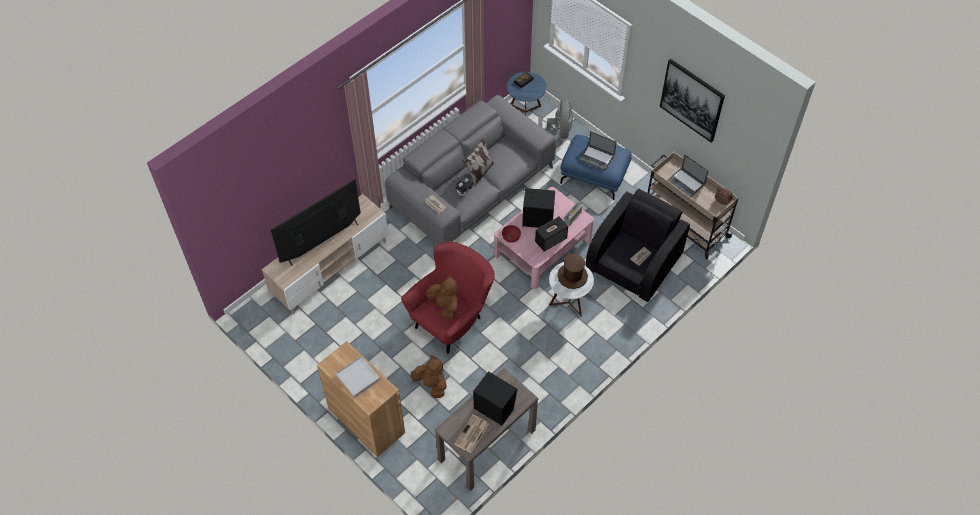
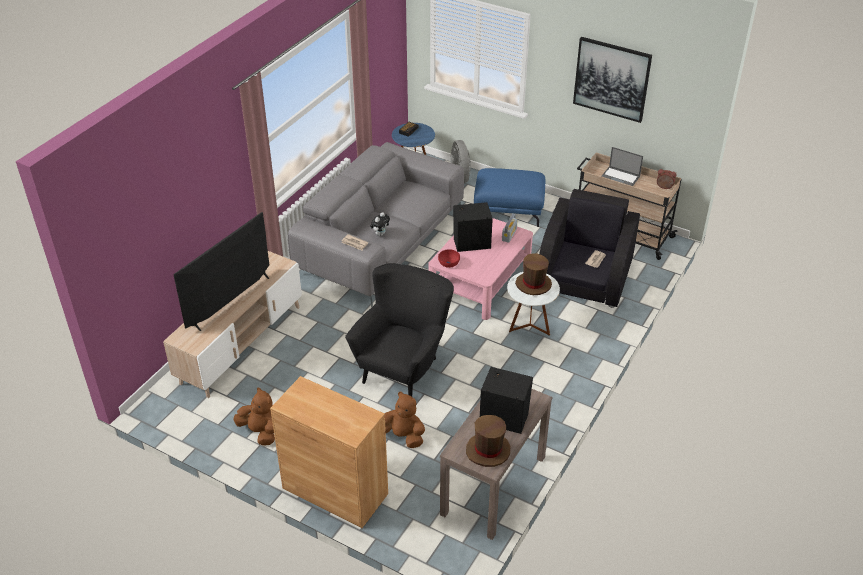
camera: 15 degrees left, 15 degrees down
white tray [336,356,380,398] -> none
red armchair [401,242,495,354] -> black armchair [345,263,454,396]
brown plush toy [426,275,458,320] -> brown plush toy moved to [233,387,275,446]
newspaper [455,415,489,453] -> brown hat [466,415,510,467]
pillow [463,138,494,187] -> none
speaker [535,216,568,252] -> none
laptop [579,131,617,171] -> none

